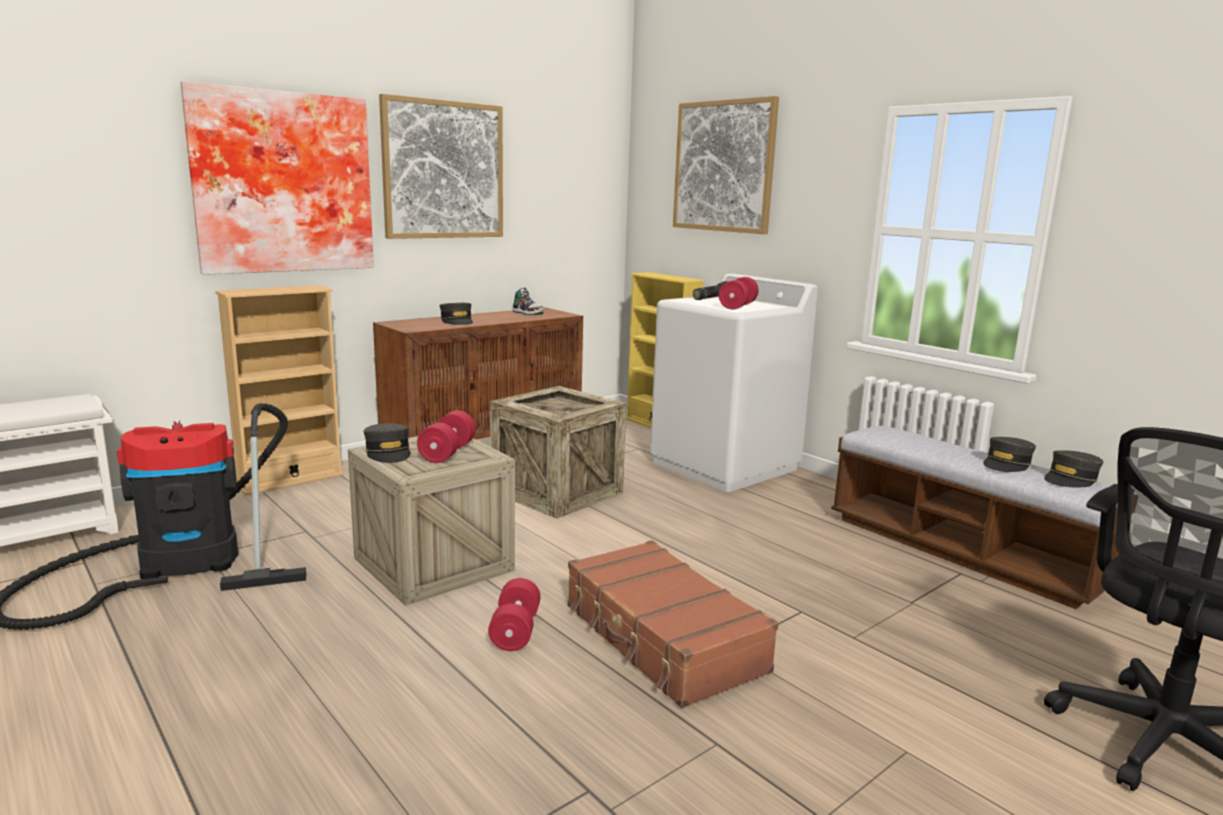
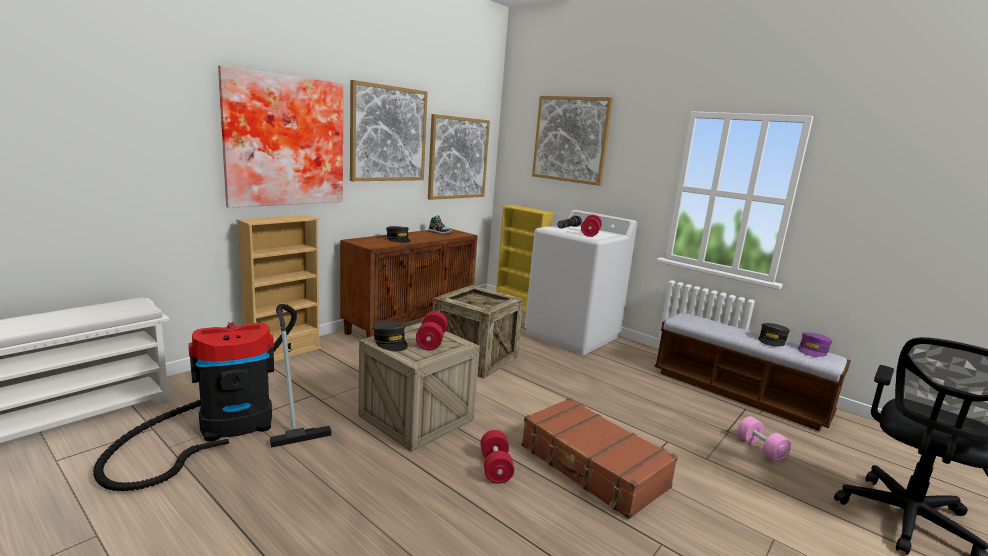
camera: 10 degrees left, 0 degrees up
grey cap [1044,450,1103,487] -> purple cap [798,332,832,357]
none -> picture [428,114,490,200]
none -> pink dumbbell [737,416,791,462]

